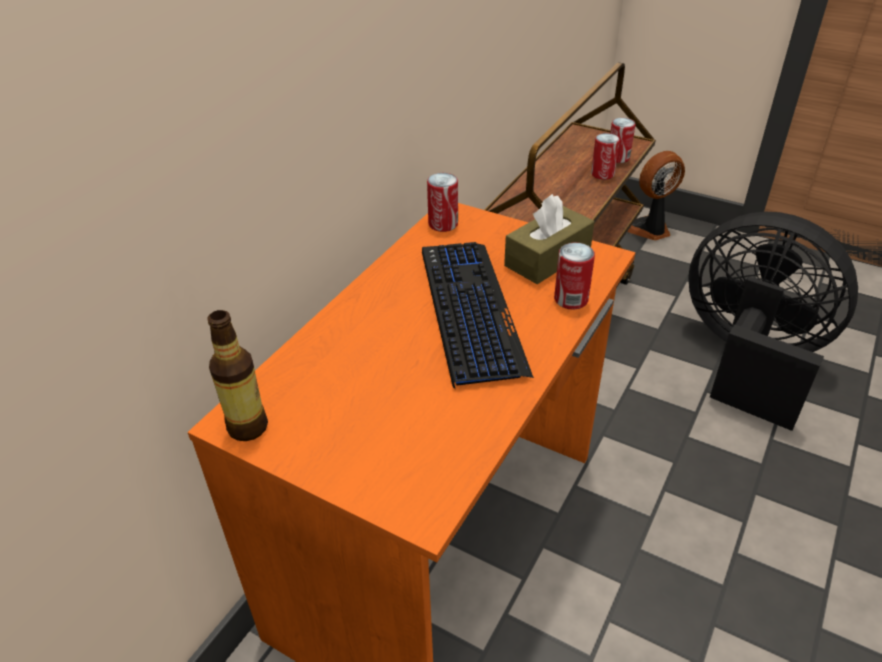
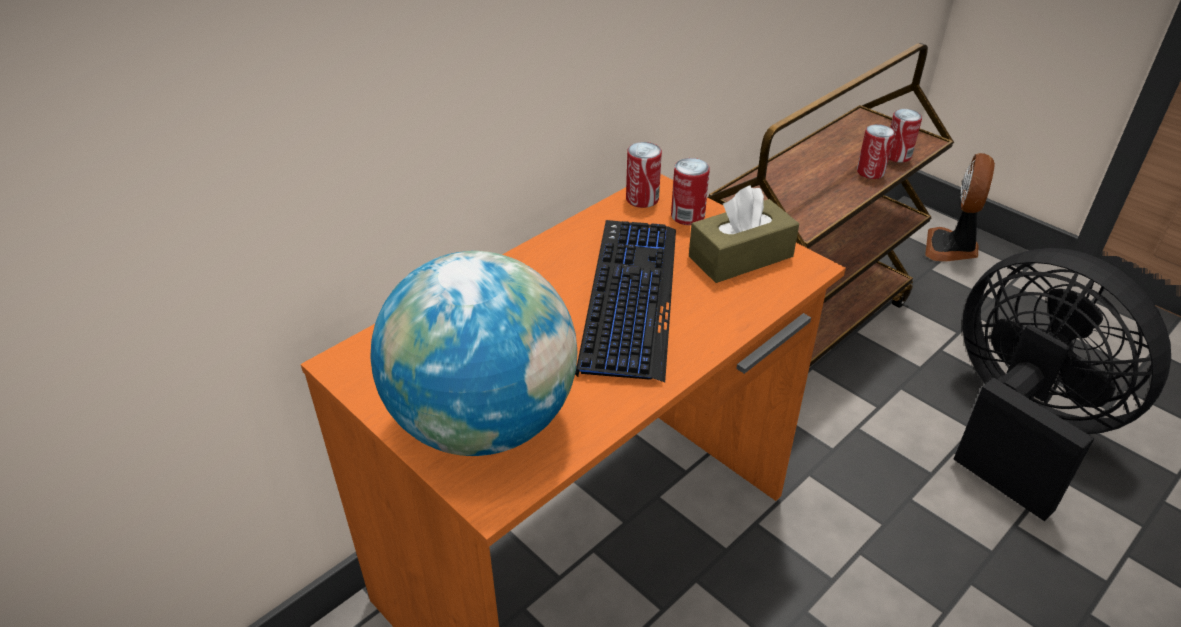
camera: 15 degrees right, 0 degrees up
bottle [207,310,268,441] -> none
can [554,242,595,310] -> can moved to [671,158,710,225]
fan [627,151,685,241] -> fan turned 60 degrees counterclockwise [925,153,995,261]
none -> globe [371,251,577,456]

